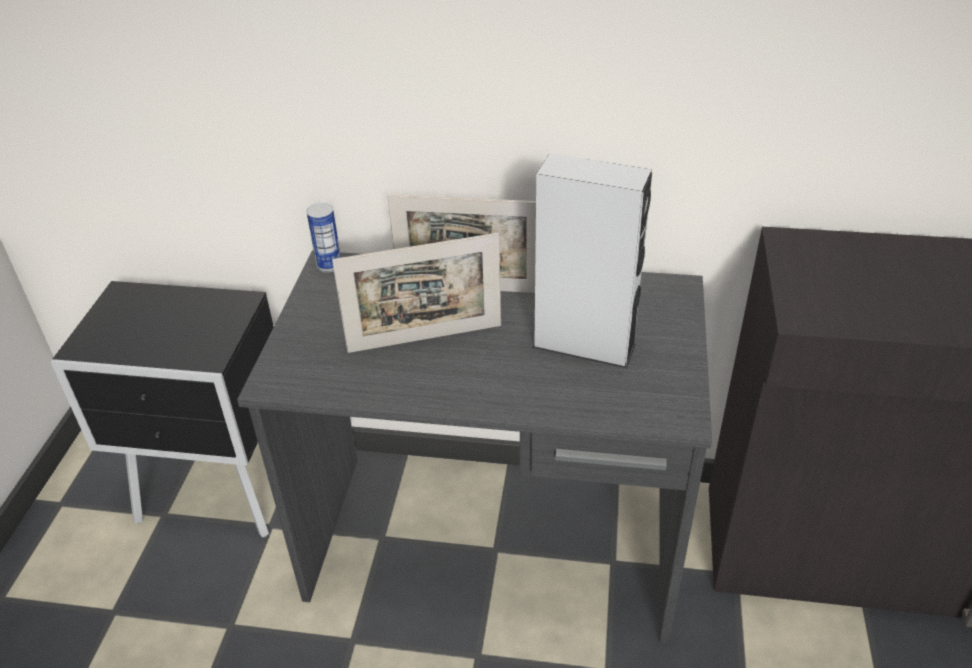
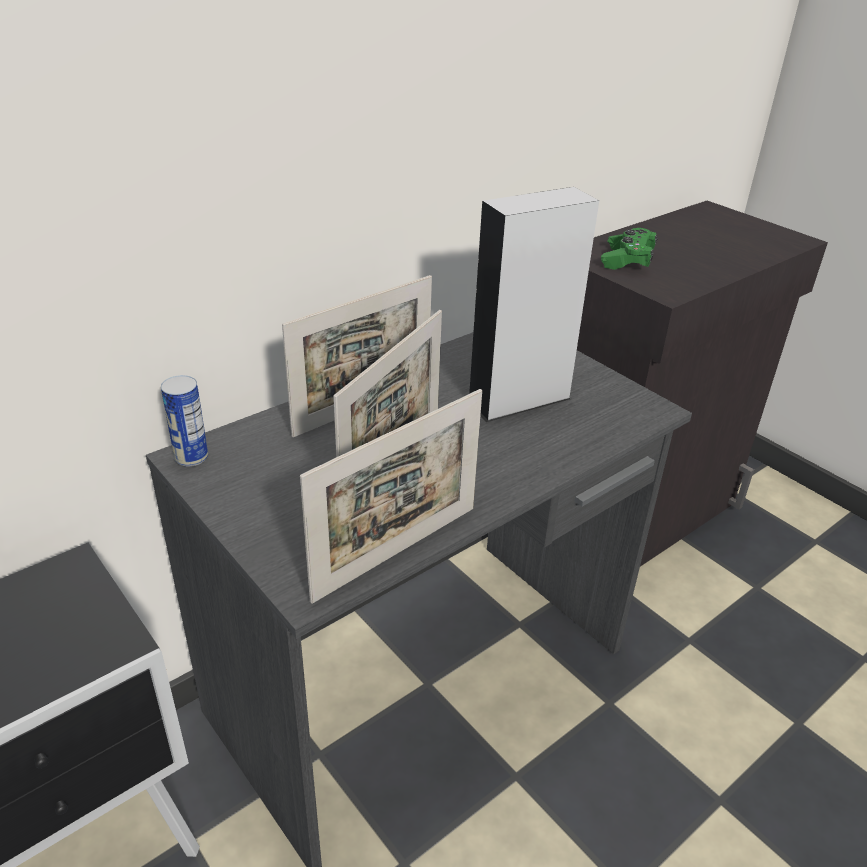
camera: 50 degrees left, 5 degrees down
none -> picture frame [300,389,482,603]
none -> green game controller [601,228,658,270]

